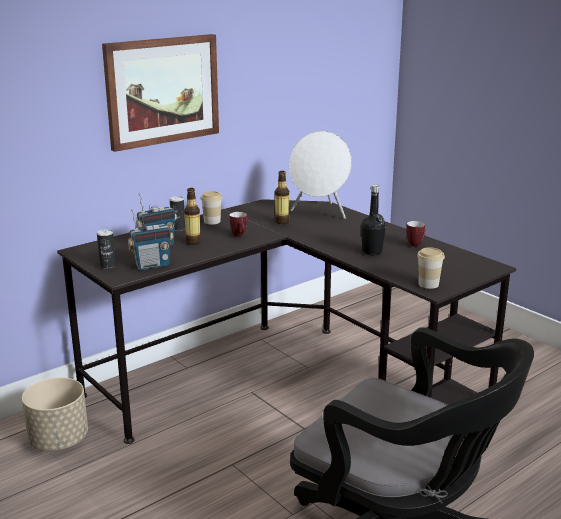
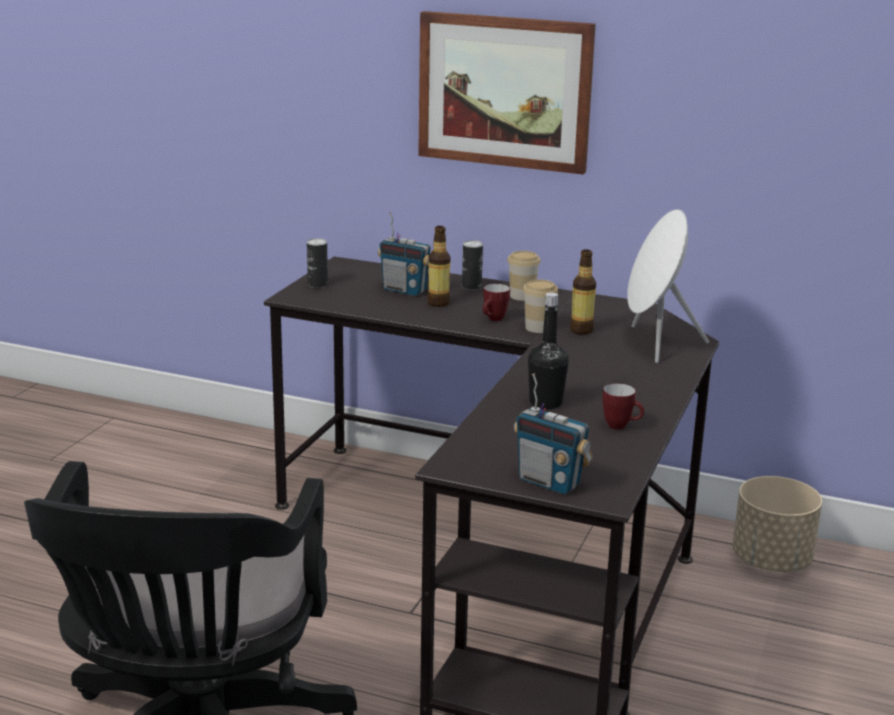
camera: 60 degrees right, 0 degrees up
beige planter [22,377,88,451] -> beige planter moved to [733,476,822,572]
radio [128,209,173,270] -> radio moved to [514,373,593,494]
cup [417,247,445,289] -> cup moved to [523,280,558,333]

